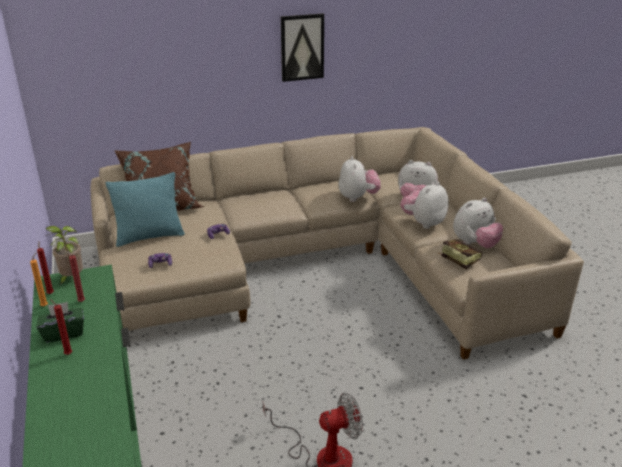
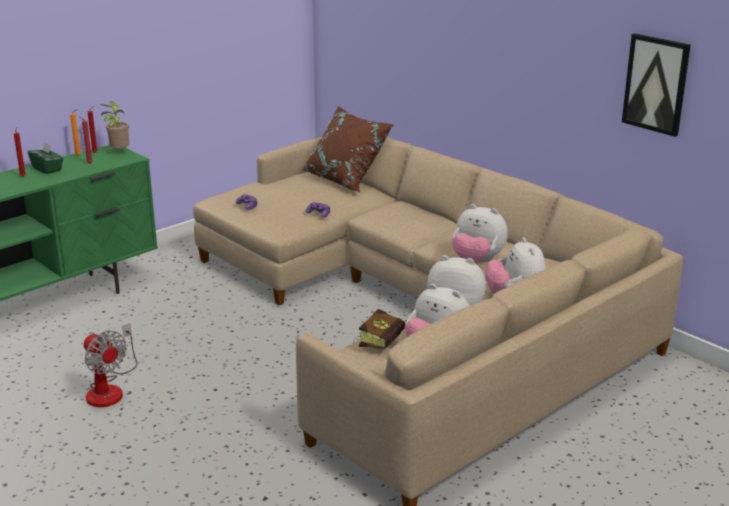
camera: 65 degrees right, 5 degrees down
turquoise pillow [106,172,185,247] -> none
picture [281,14,324,82] -> picture moved to [622,33,691,137]
plush toy [339,156,381,202] -> plush toy turned 60 degrees clockwise [452,204,508,263]

